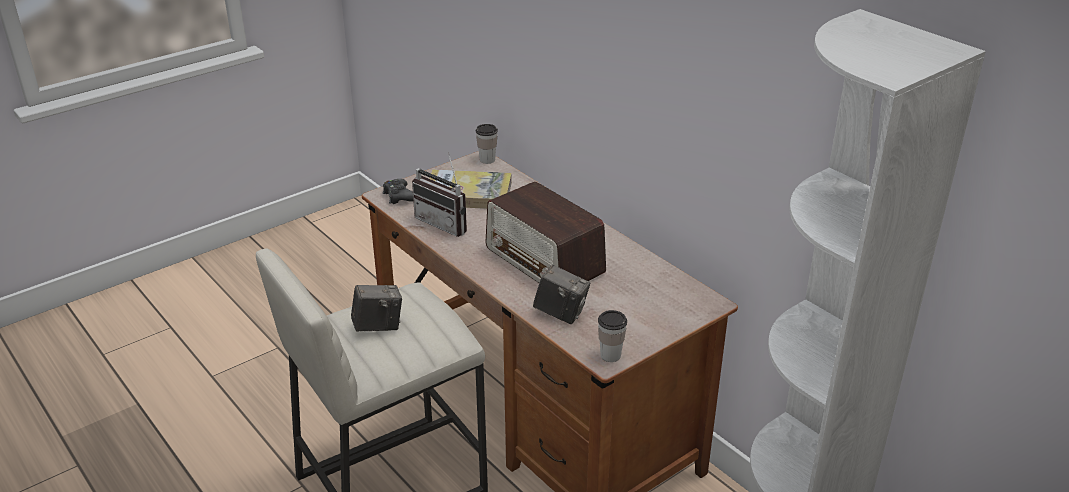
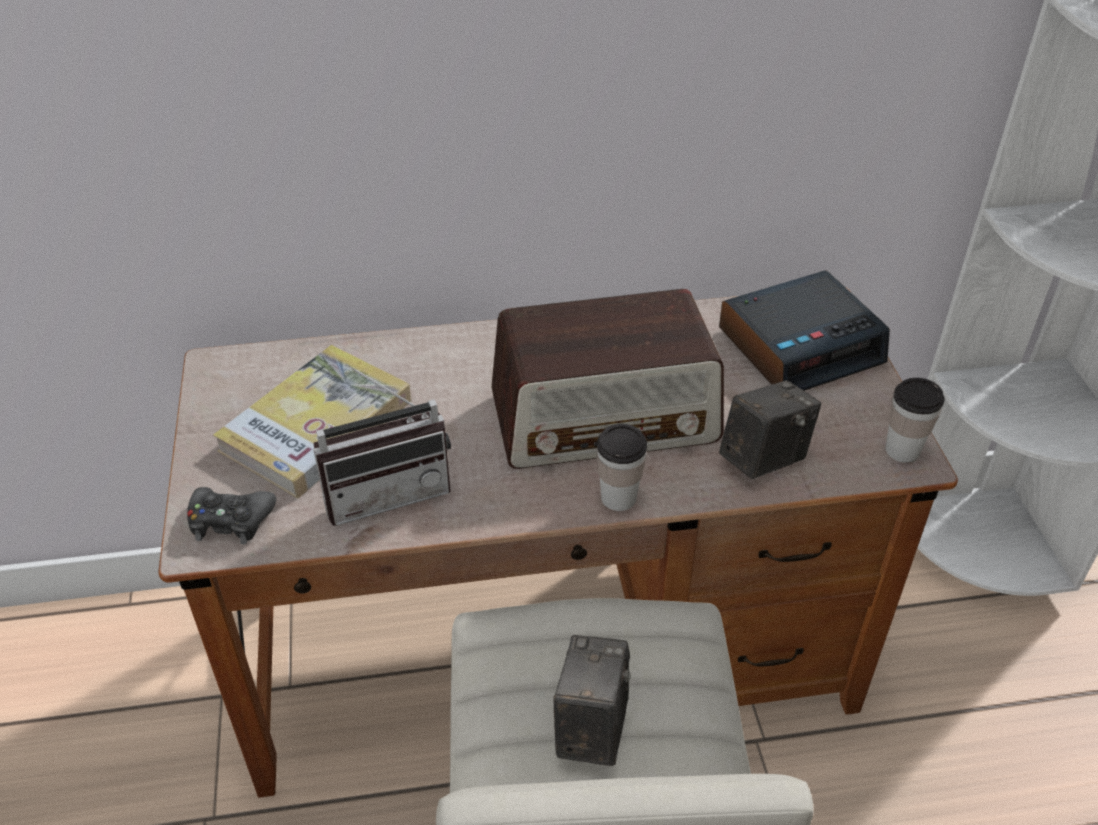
camera: 60 degrees left, 10 degrees up
cup [476,124,498,164] -> cup moved to [596,424,647,511]
none -> alarm clock [719,270,890,391]

